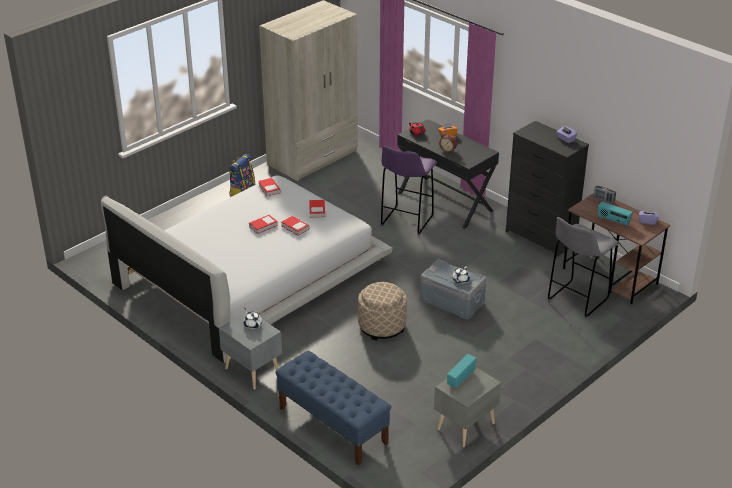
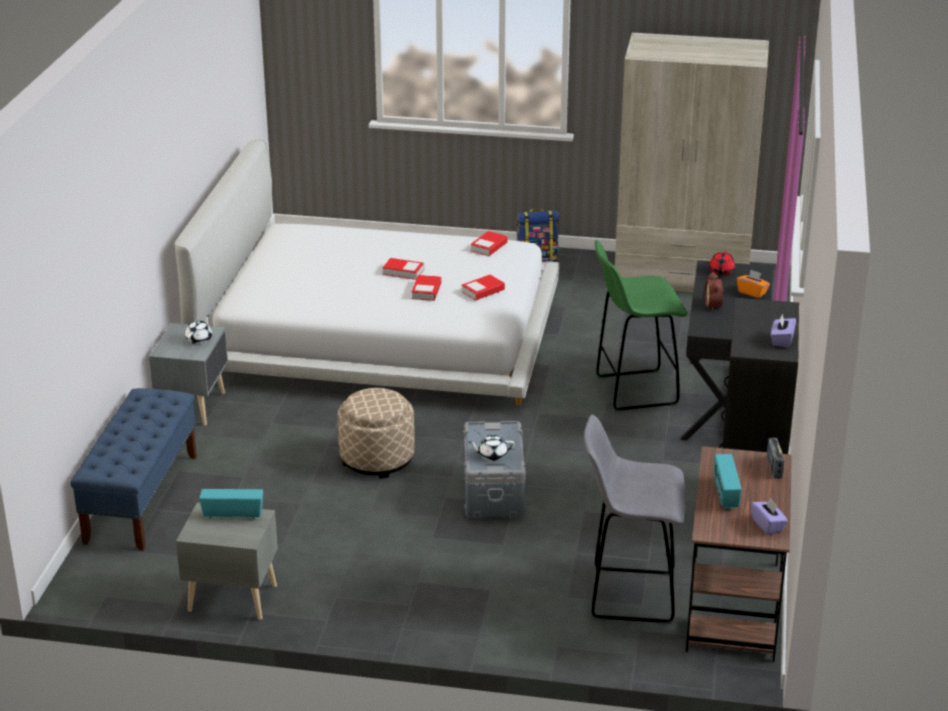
camera: 55 degrees right, 5 degrees down
purple stool [381,146,437,235] -> green stool [595,240,687,412]

